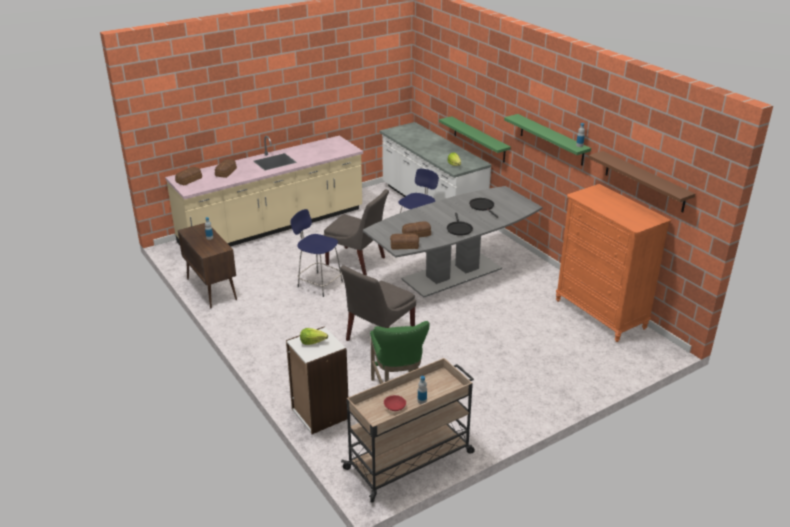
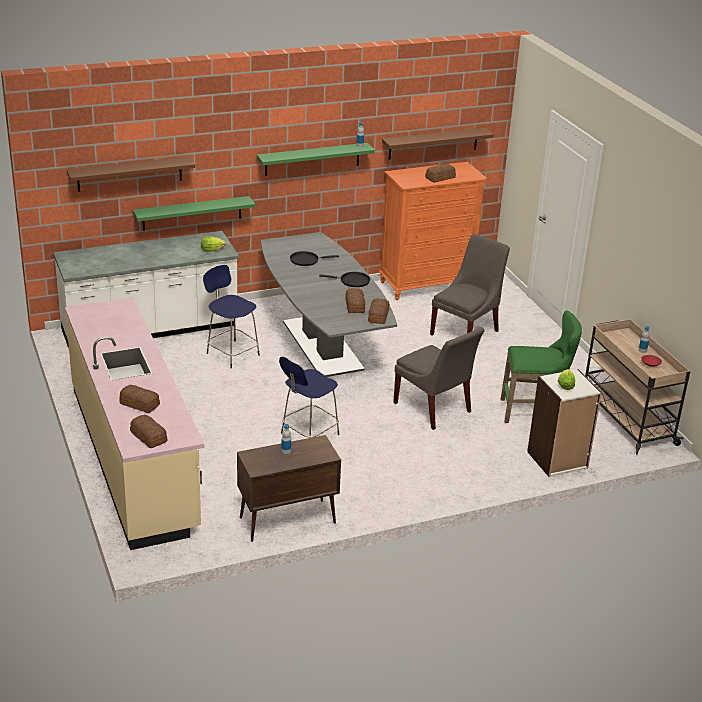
camera: 80 degrees left, 0 degrees up
grey chair [324,189,389,276] -> grey chair moved to [430,234,510,336]
none -> brown shelf [67,157,195,192]
none -> bread [425,164,456,183]

